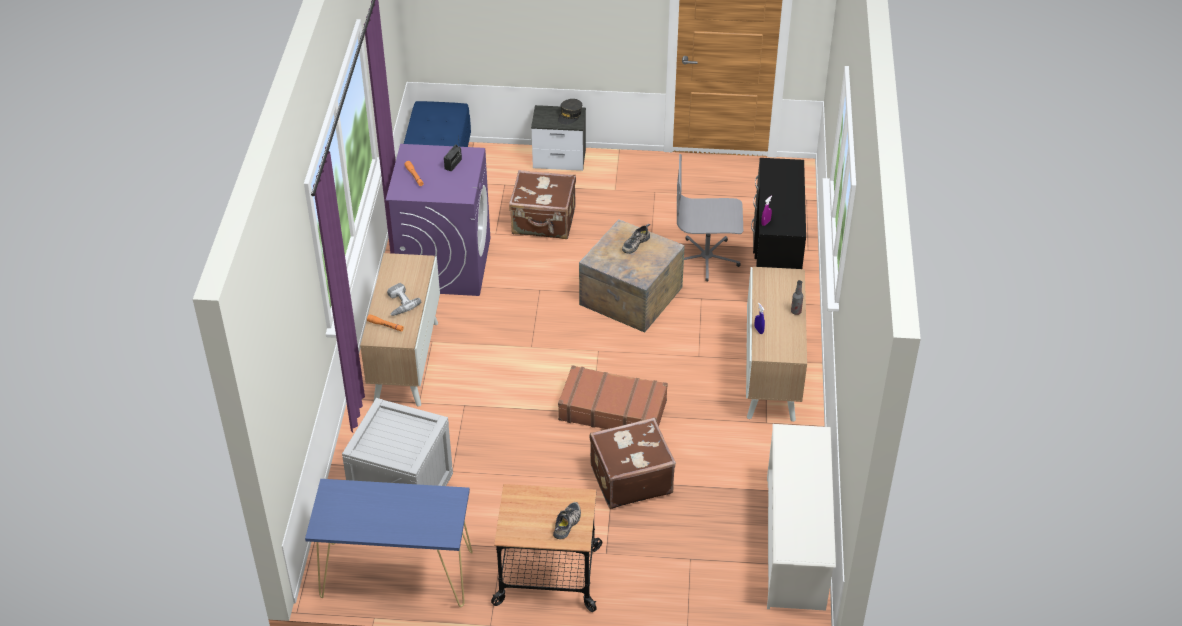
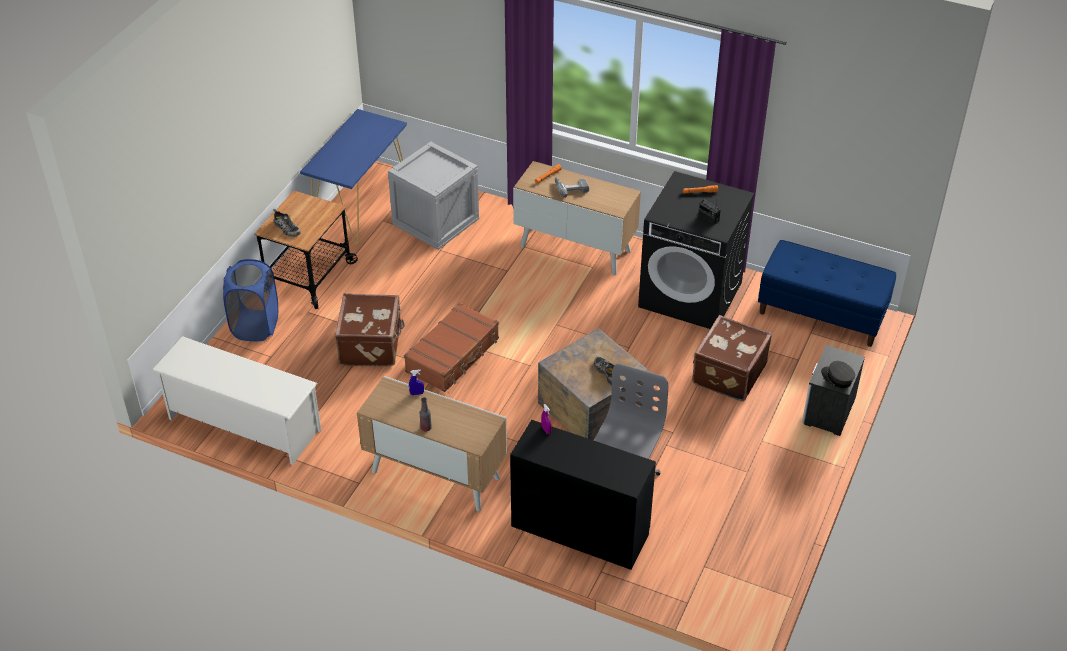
camera: 110 degrees right, 0 degrees up
purple washing machine [386,144,490,296] -> black washing machine [638,171,754,329]
none -> blue laundry basket [223,259,278,341]

